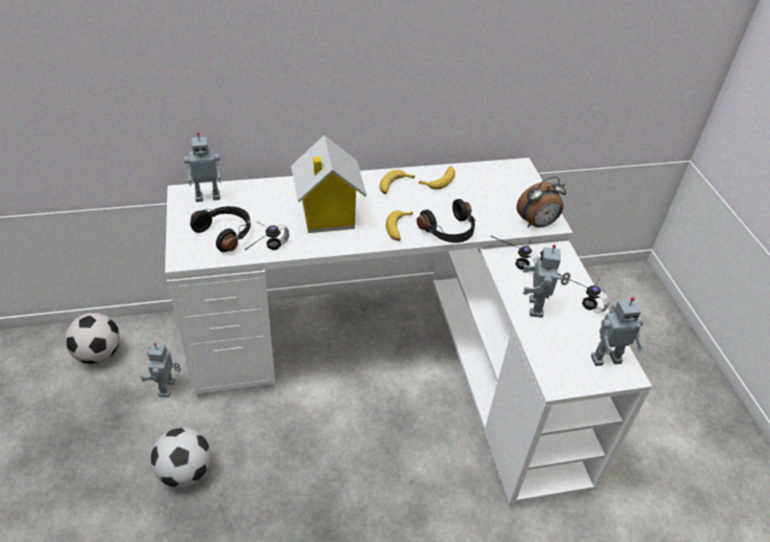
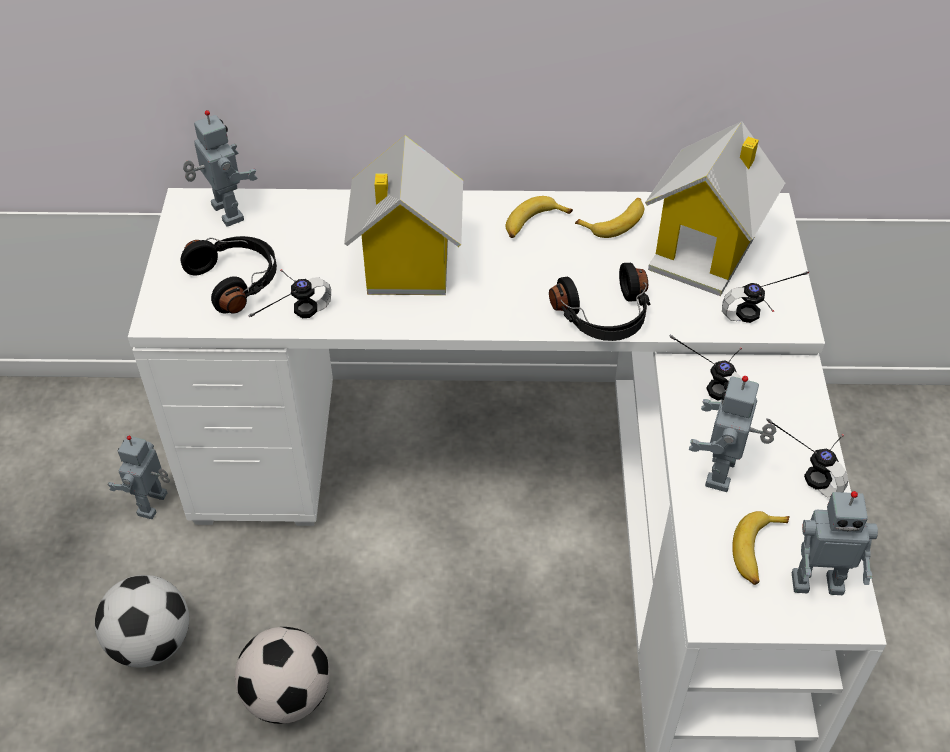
camera: 15 degrees right, 5 degrees up
football [65,313,120,364] -> football moved to [235,627,330,724]
toy robot [184,132,221,202] -> toy robot turned 120 degrees counterclockwise [183,110,258,227]
banana [386,210,413,241] -> banana moved to [732,511,789,585]
alarm clock [517,177,566,228] -> headphones [722,271,809,323]
none -> toy house [645,121,785,296]

